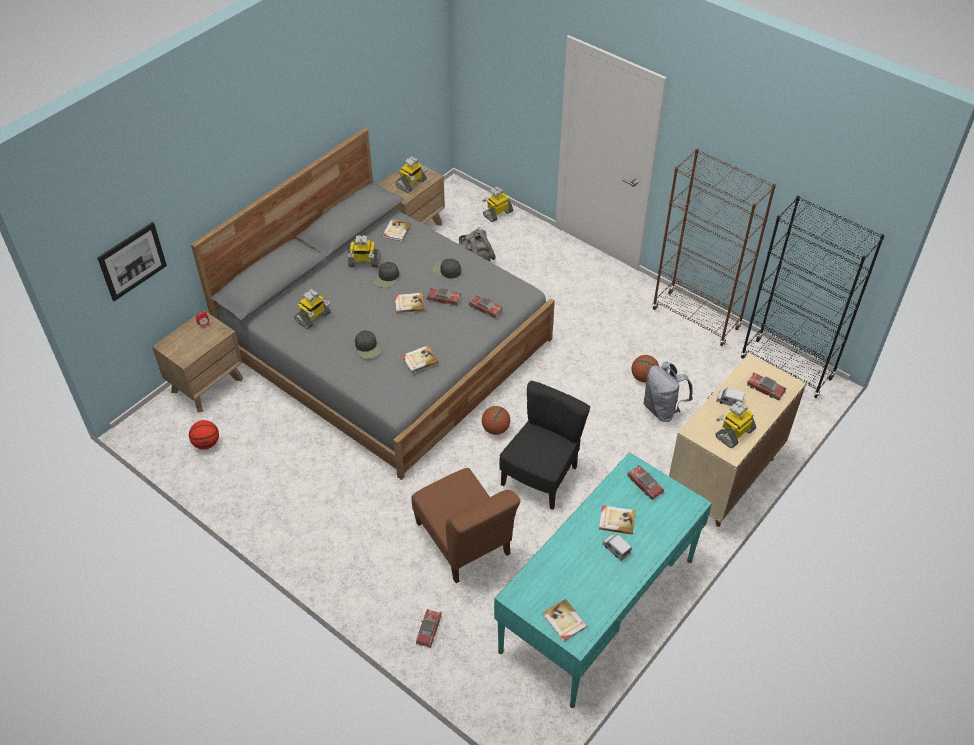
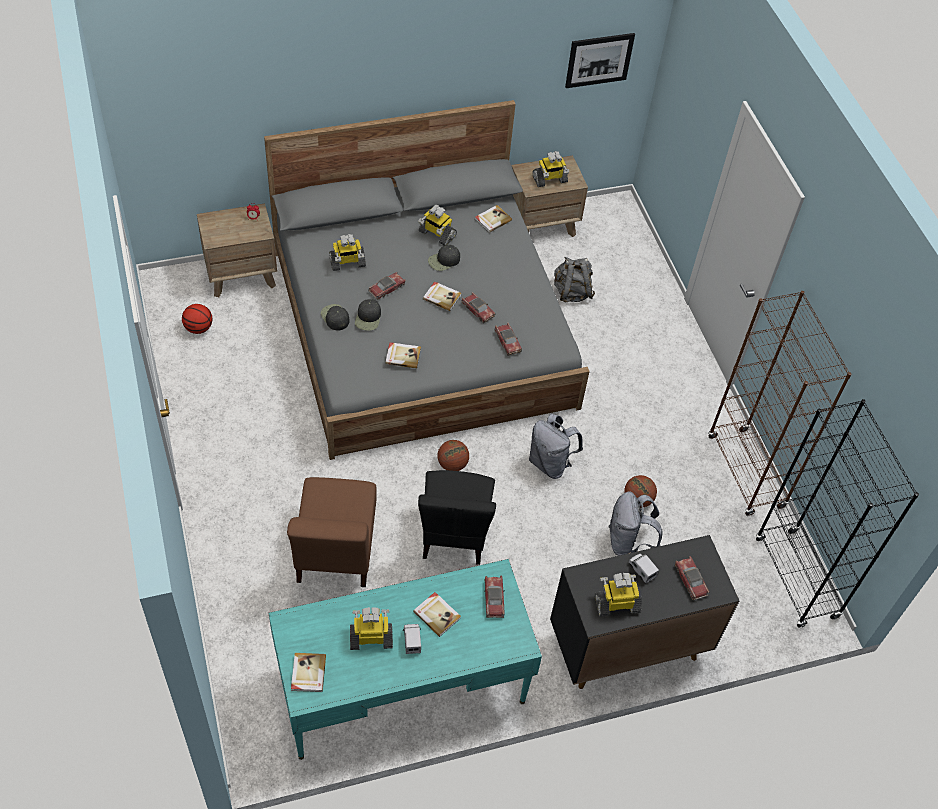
camera: 30 degrees right, 5 degrees up
picture [97,222,167,301] -> picture moved to [565,33,635,88]
toy car [416,609,442,648] -> toy car moved to [368,272,406,300]
black cap [432,258,461,279] -> black cap moved to [321,304,350,330]
toy robot [482,187,513,222] -> toy robot moved to [350,607,393,650]
black chair [499,381,590,510] -> black chair turned 120 degrees clockwise [418,470,496,565]
beige cabinet [669,353,806,527] -> black cabinet [550,535,739,689]
none -> grey backpack [529,414,583,479]

